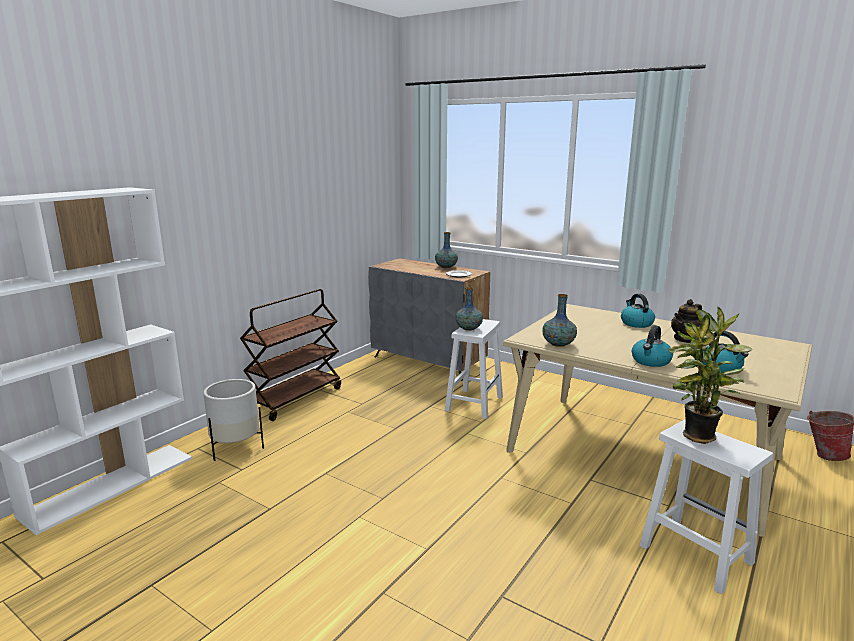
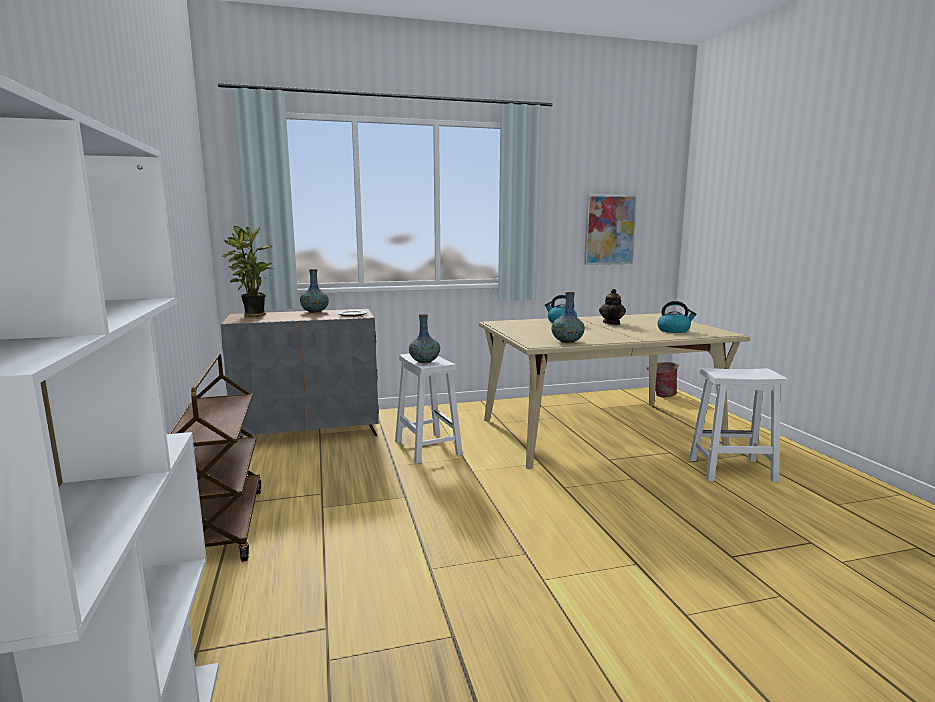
camera: 50 degrees left, 5 degrees down
white planter [203,379,264,461] -> none
kettle [632,325,673,367] -> none
potted plant [667,306,752,444] -> potted plant moved to [221,226,274,317]
none -> picture [584,194,637,265]

